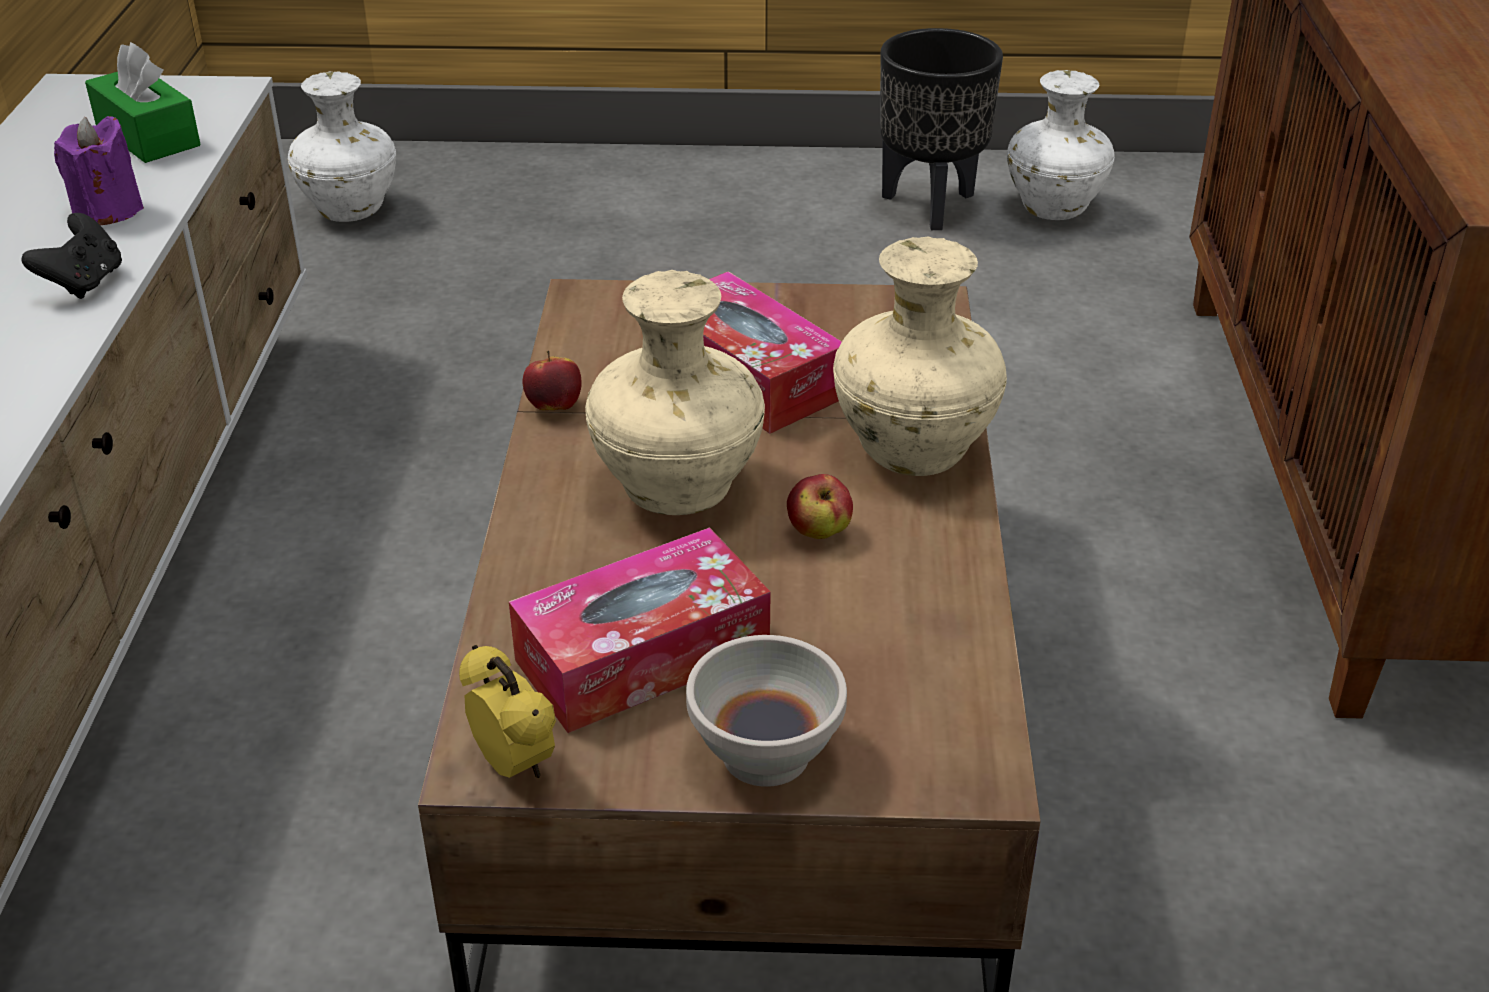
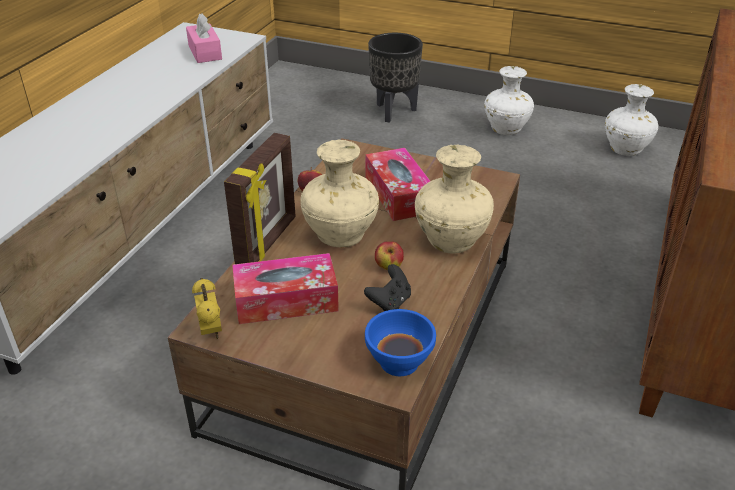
camera: 20 degrees right, 0 degrees up
black game controller [22,213,122,299] -> black game controller moved to [364,264,411,311]
purple candle [54,116,144,225] -> none
green tissue box [85,42,201,163] -> pink tissue box [186,14,222,63]
white vase [288,71,396,222] -> white vase moved to [484,66,534,135]
white bowl [686,635,847,787] -> none
black planter [880,28,1003,230] -> black planter moved to [368,33,423,123]
none -> picture frame [224,133,296,264]
none -> blue bowl [365,309,436,376]

